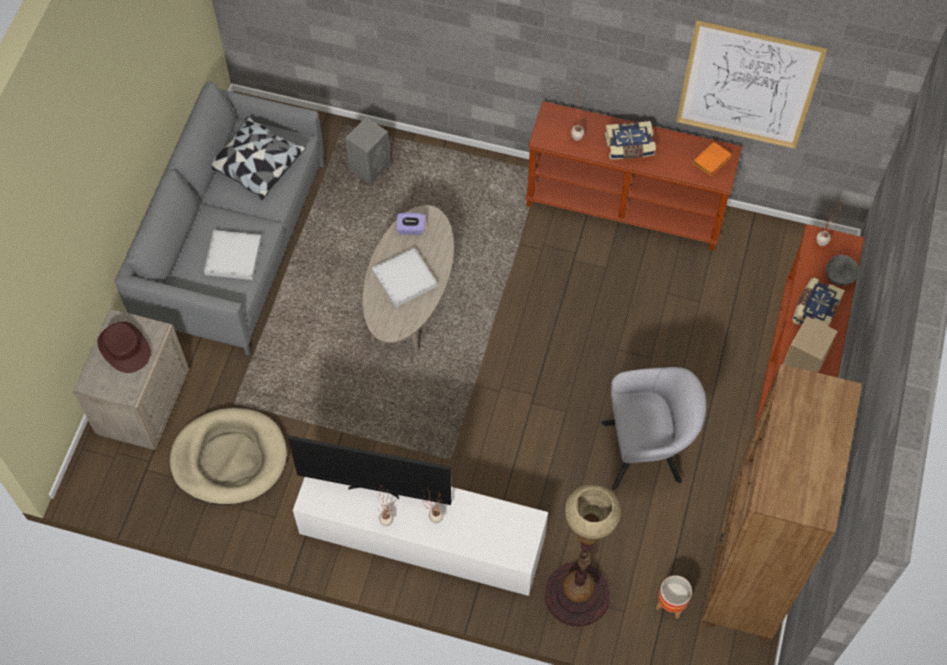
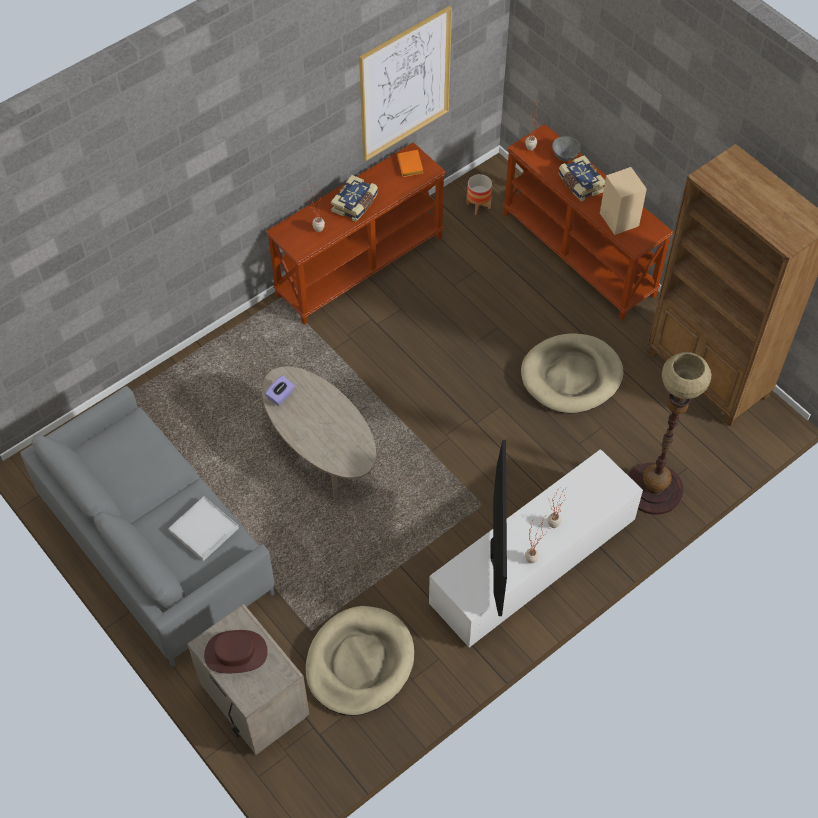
camera: 55 degrees left, 5 degrees down
pillow [212,117,306,200] -> none
television [288,435,451,505] -> television turned 45 degrees counterclockwise [490,440,507,616]
grey speaker [345,117,391,184] -> none
white tray [372,247,437,308] -> none
grey armchair [601,367,706,490] -> beige dog bed [521,333,624,413]
planter [656,575,692,619] -> planter moved to [466,174,492,215]

